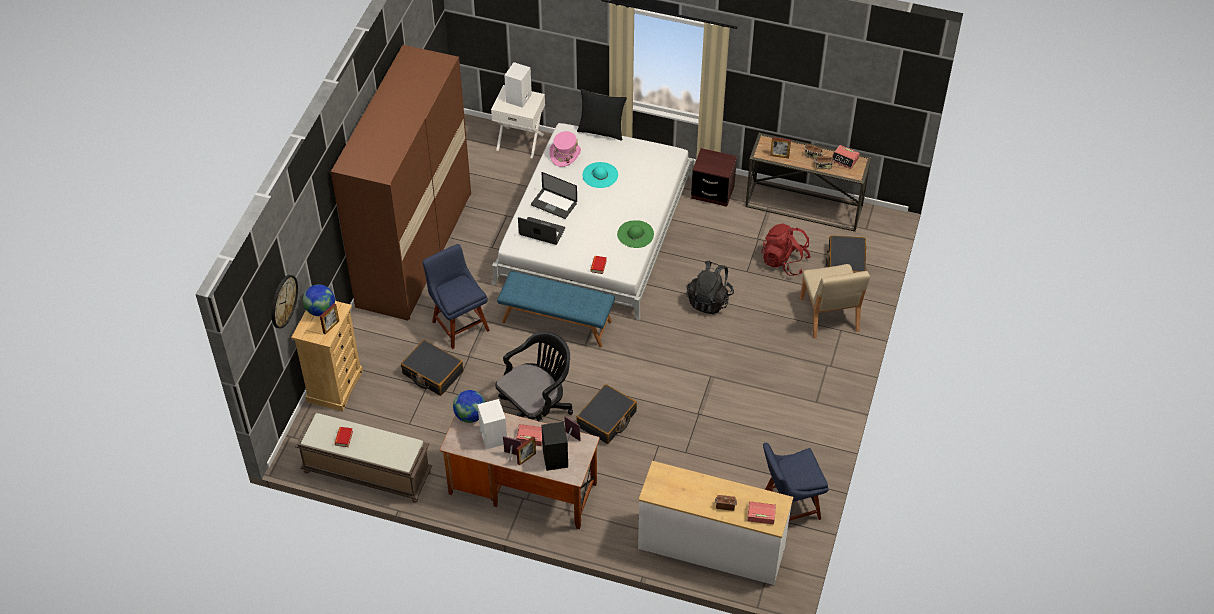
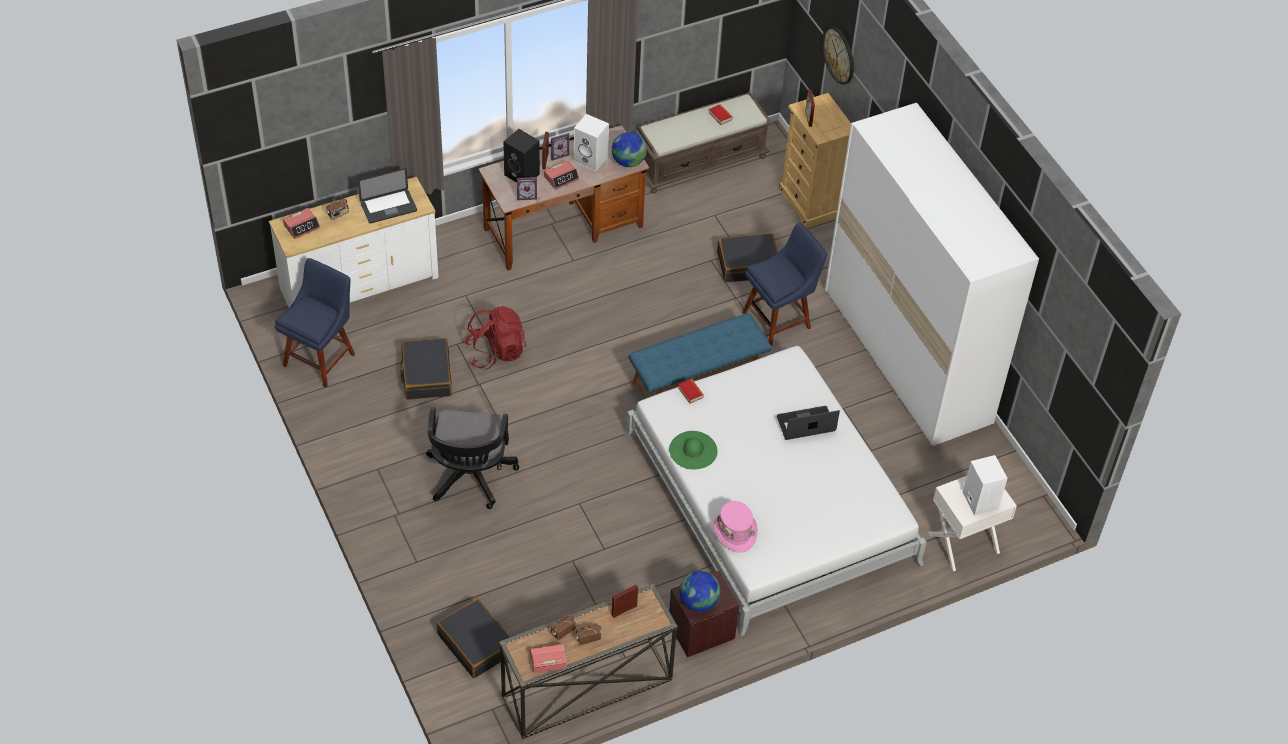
camera: 135 degrees right, 0 degrees up
globe [303,284,335,316] -> globe moved to [680,571,720,612]
brown wardrobe [331,45,471,320] -> white wardrobe [825,103,1039,446]
blue chair [423,244,490,349] -> blue chair turned 45 degrees counterclockwise [742,223,827,346]
black office chair [495,332,573,423] -> black office chair moved to [426,407,519,509]
laptop [518,217,565,245] -> laptop moved to [358,168,417,223]
pink hat [549,131,581,167] -> pink hat moved to [713,501,758,553]
black suitcase [576,384,637,444] -> black suitcase moved to [400,338,452,400]
black pillow [577,89,627,140] -> none
turquoise hat [583,162,618,188] -> none
black backpack [687,260,734,314] -> none
red backpack [761,223,811,276] -> red backpack moved to [464,306,526,370]
beige chair [800,264,870,338] -> none

